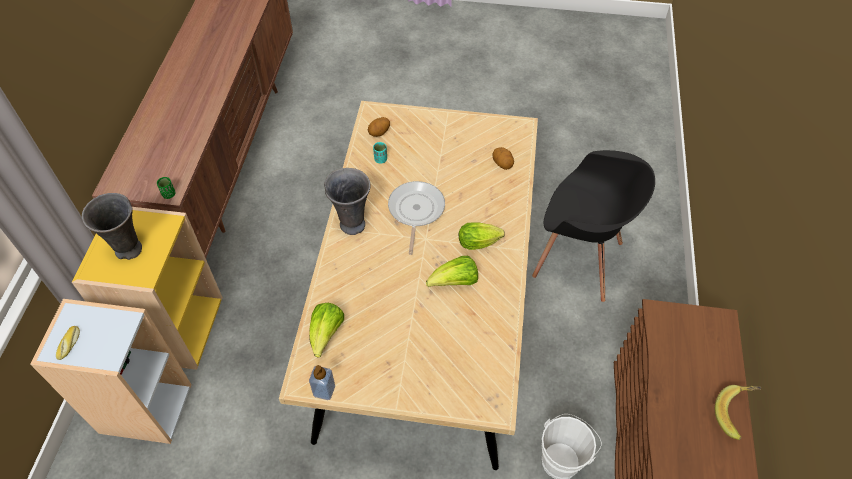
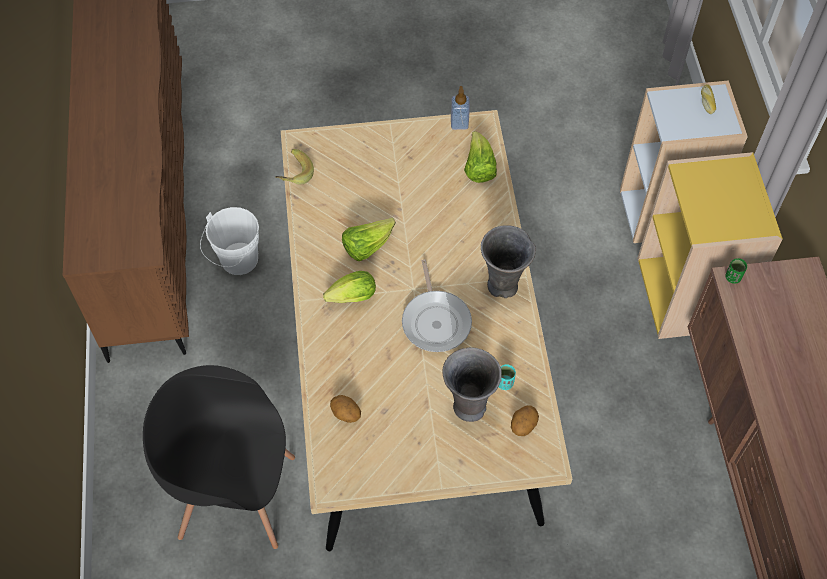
camera: 165 degrees right, 5 degrees up
grey vase [82,193,142,260] -> grey vase moved to [442,347,502,422]
banana [715,385,761,440] -> banana moved to [275,149,314,184]

